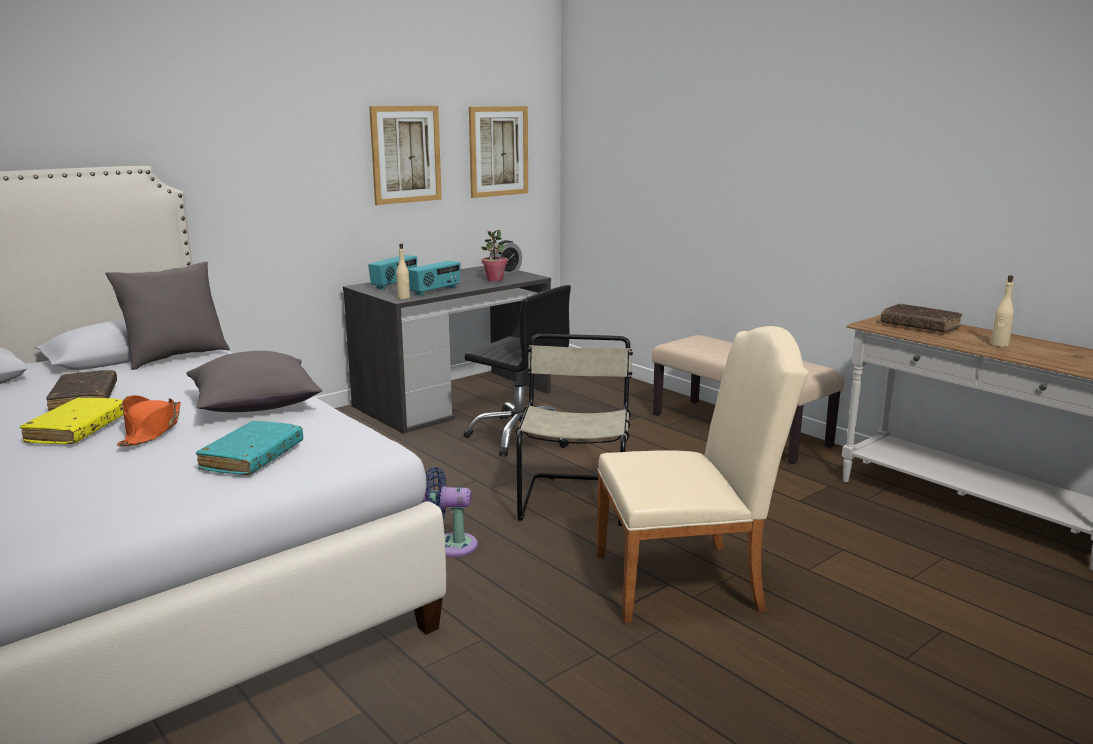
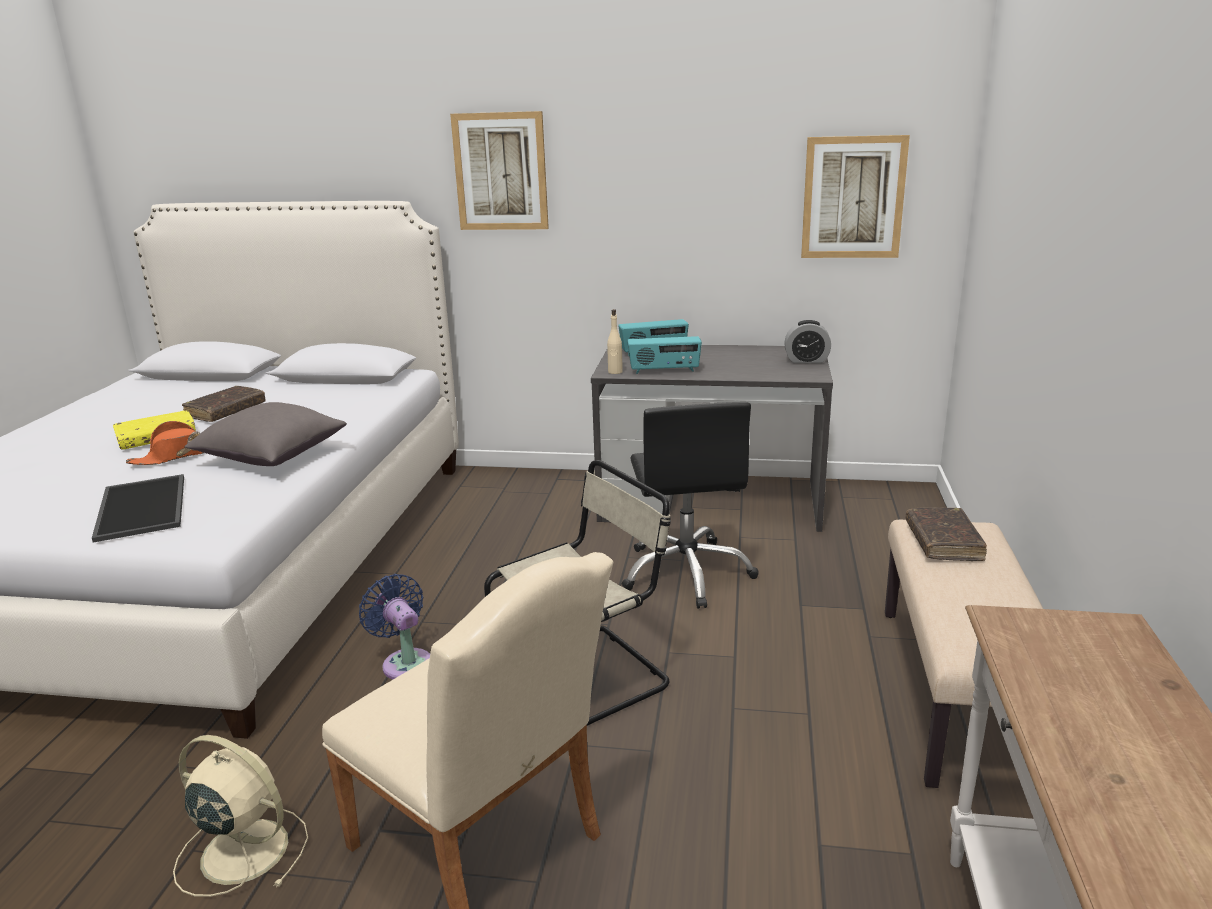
camera: 50 degrees right, 5 degrees up
grey pillow [105,262,230,370] -> none
turquoise book [196,421,303,475] -> tray [92,474,184,542]
picture [369,106,442,205] -> picture moved to [450,111,549,230]
potted plant [481,230,508,281] -> none
brown book [881,304,962,332] -> brown book moved to [906,507,987,561]
beige bottle [991,275,1014,347] -> none
none -> beige fan [173,735,308,897]

